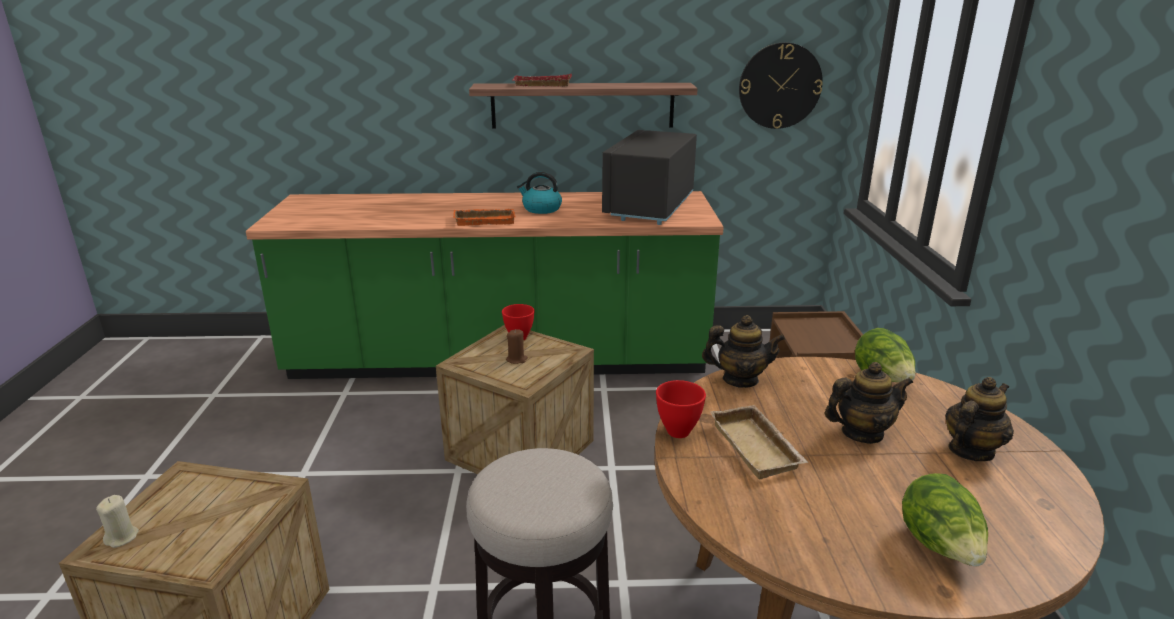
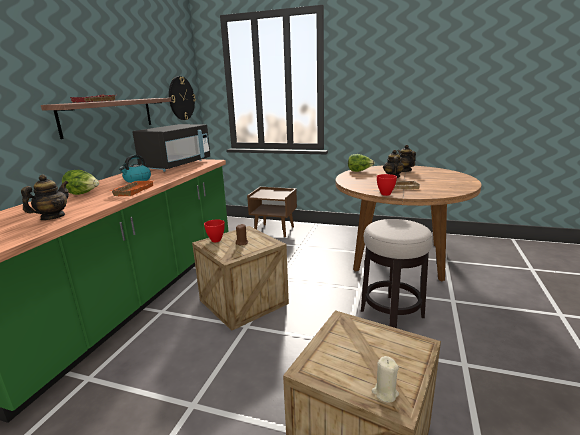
camera: 70 degrees left, 5 degrees down
black microwave [602,130,697,225] -> black microwave turned 105 degrees counterclockwise [133,124,210,172]
teapot [702,315,785,388] -> teapot moved to [21,174,69,220]
lettuce [902,473,988,567] -> lettuce moved to [62,170,99,195]

